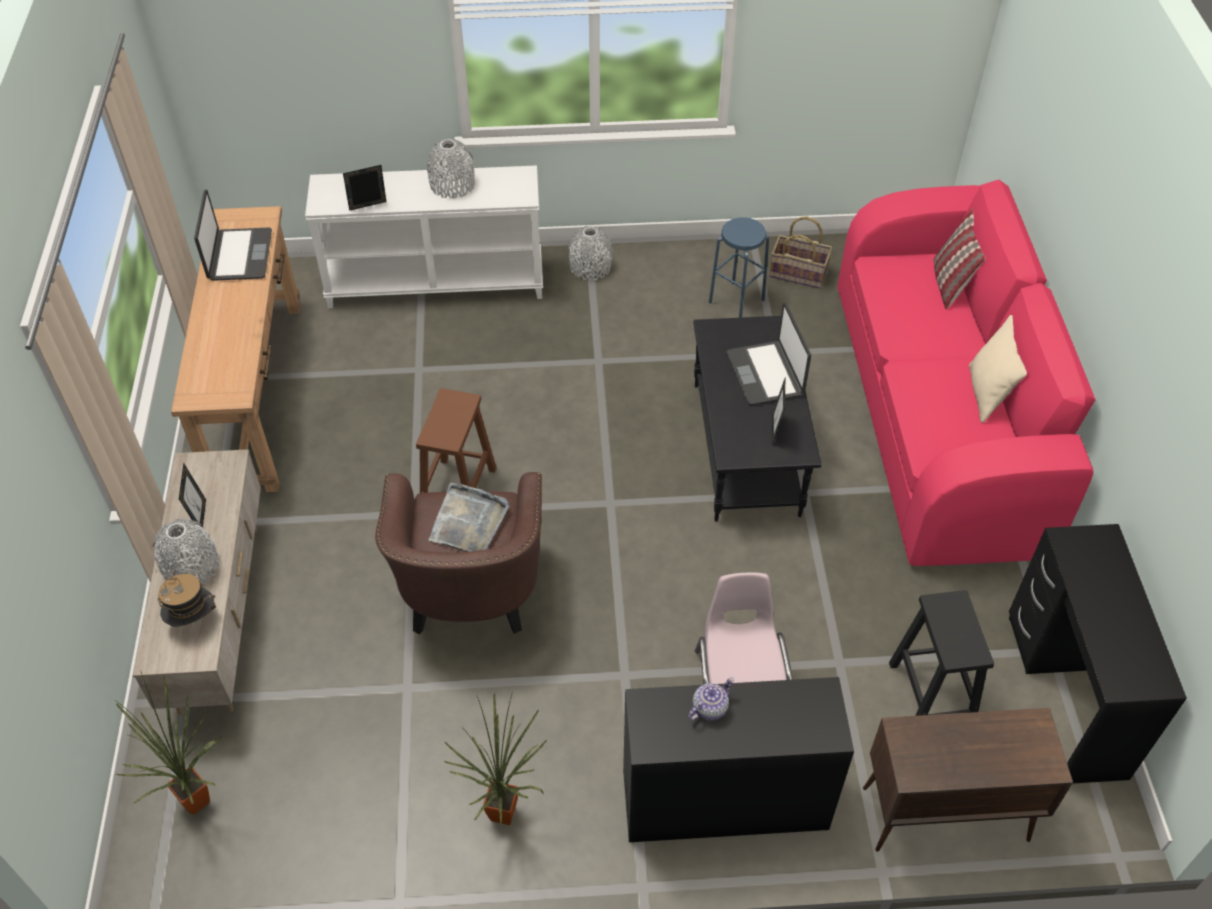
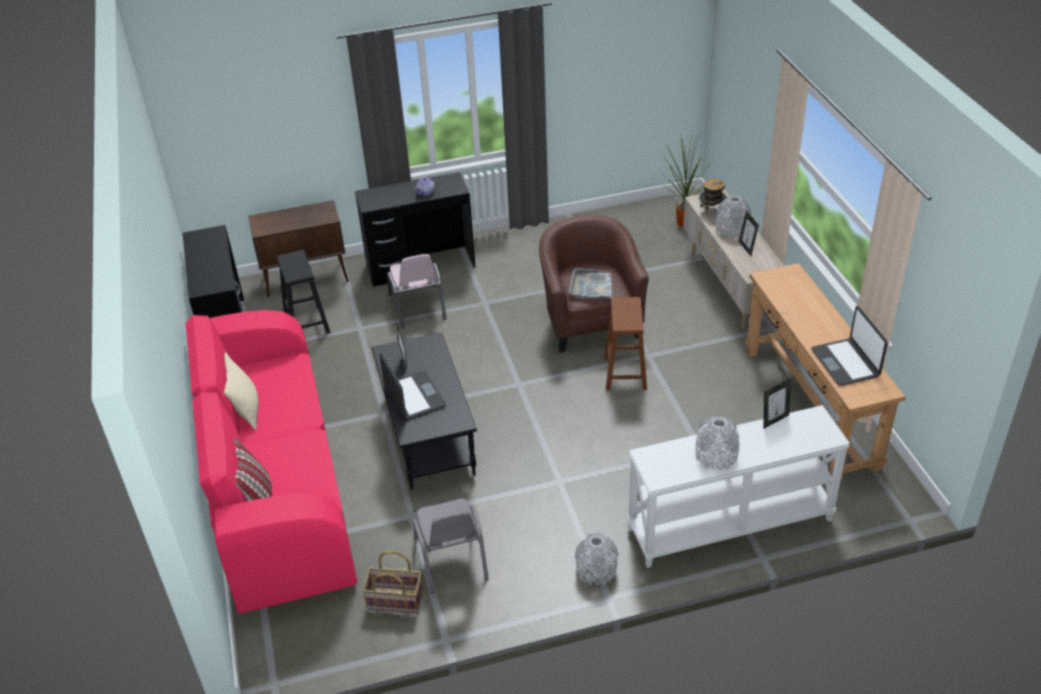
camera: 170 degrees right, 10 degrees down
potted plant [444,692,547,825] -> none
blue stool [709,217,769,318] -> grey chair [413,499,489,594]

